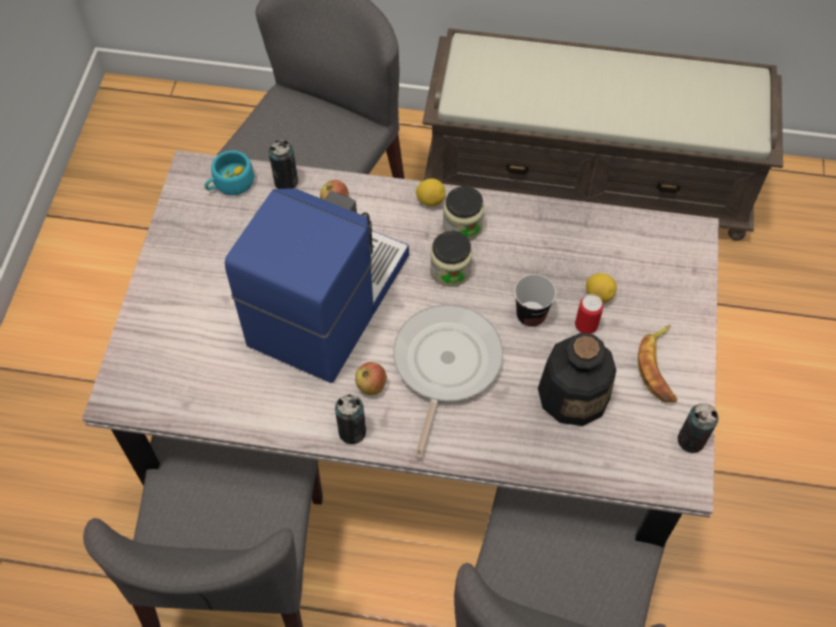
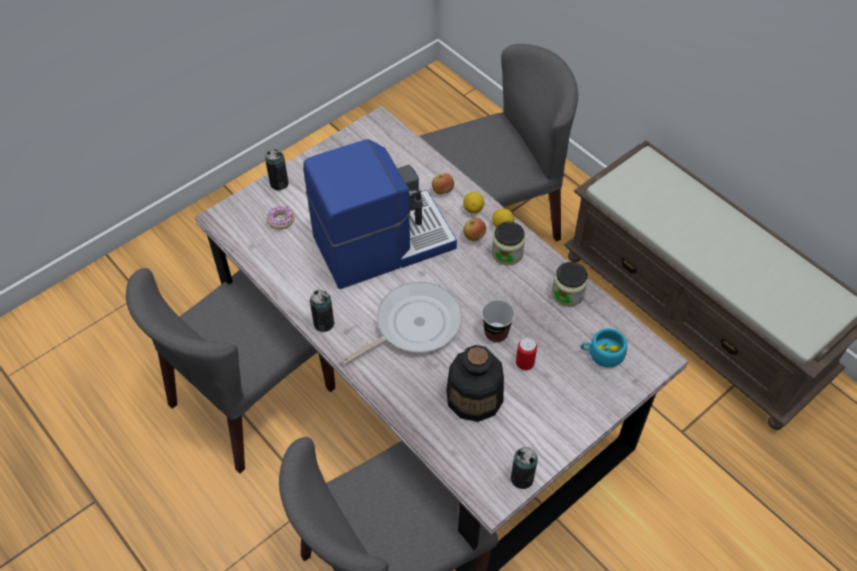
camera: 40 degrees right, 5 degrees down
turquoise cup [205,150,254,195] -> turquoise cup moved to [581,328,627,368]
can [269,140,298,189] -> can moved to [265,149,289,190]
apple [355,362,387,395] -> apple moved to [463,218,486,241]
jar [430,231,472,287] -> jar moved to [552,262,588,307]
lemon [586,273,617,303] -> lemon moved to [463,192,484,214]
banana [638,325,677,403] -> none
none -> donut [267,206,295,230]

